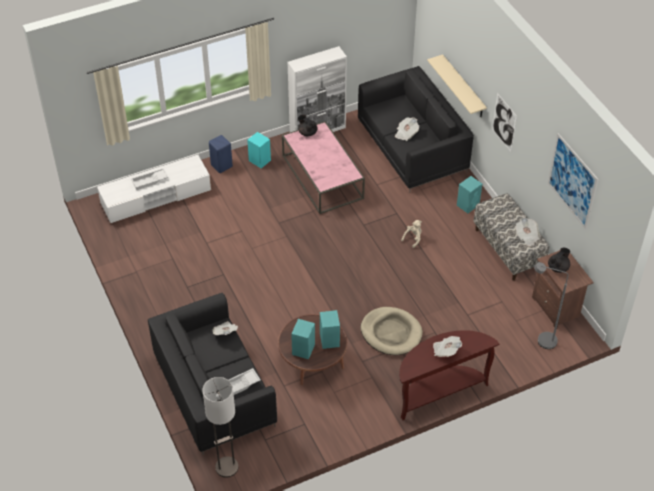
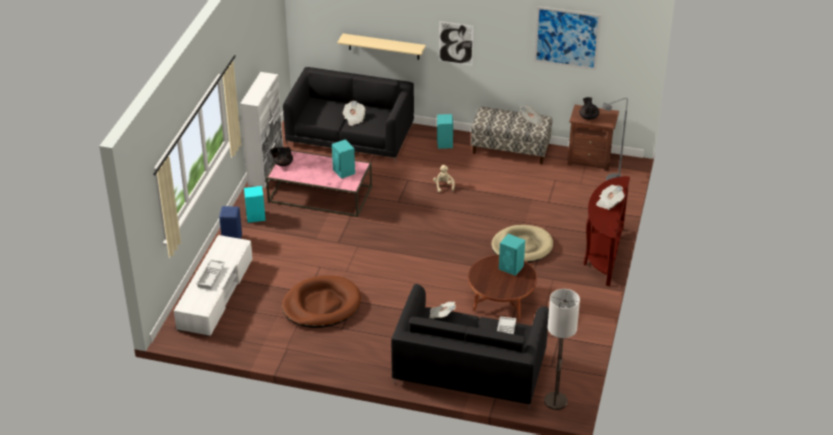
camera: 50 degrees left, 10 degrees down
turquoise speaker [291,319,315,359] -> turquoise speaker moved to [332,139,355,179]
none -> brown dog bed [282,275,361,328]

